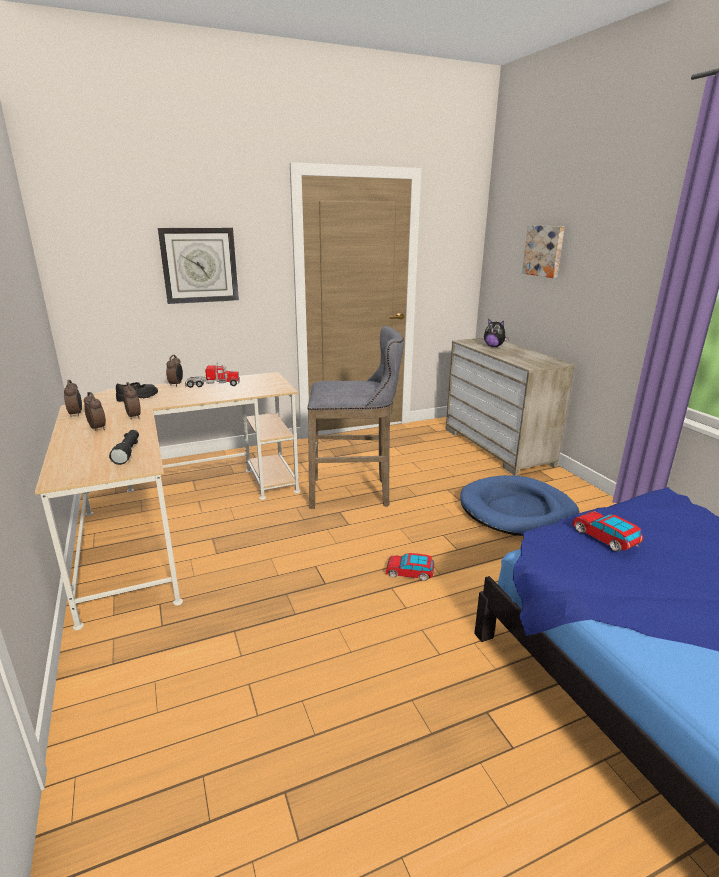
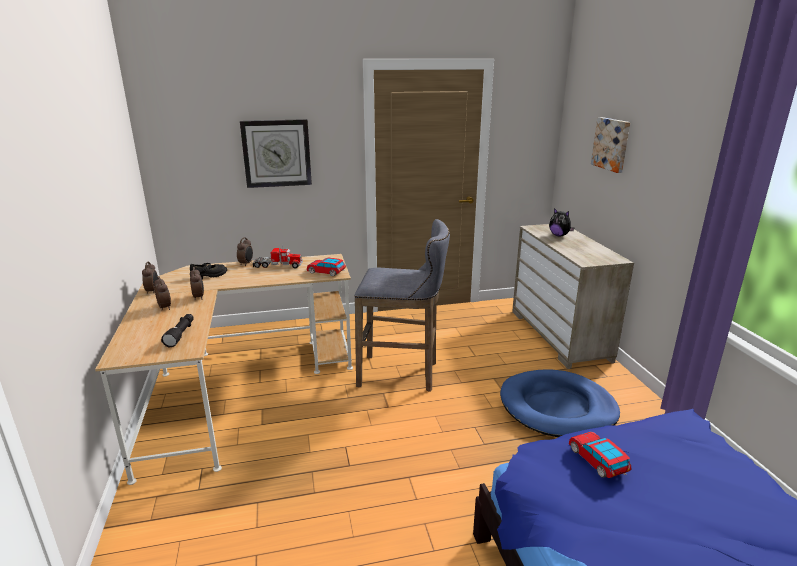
camera: 10 degrees right, 0 degrees up
toy car [386,553,434,581] -> toy car moved to [307,258,346,276]

